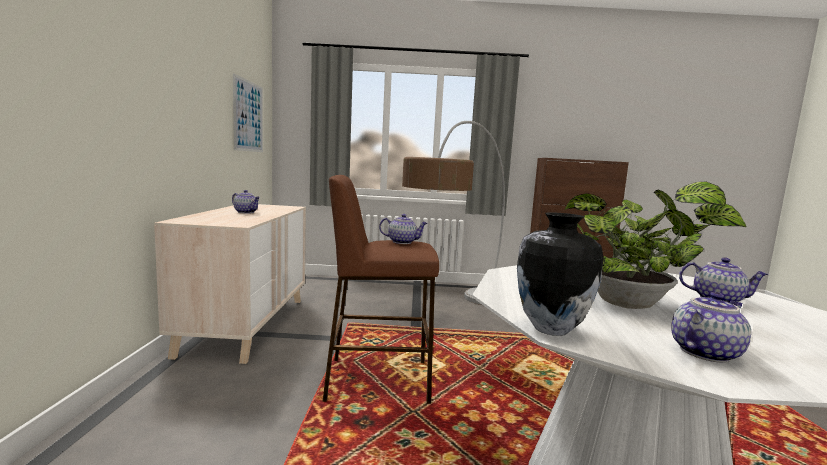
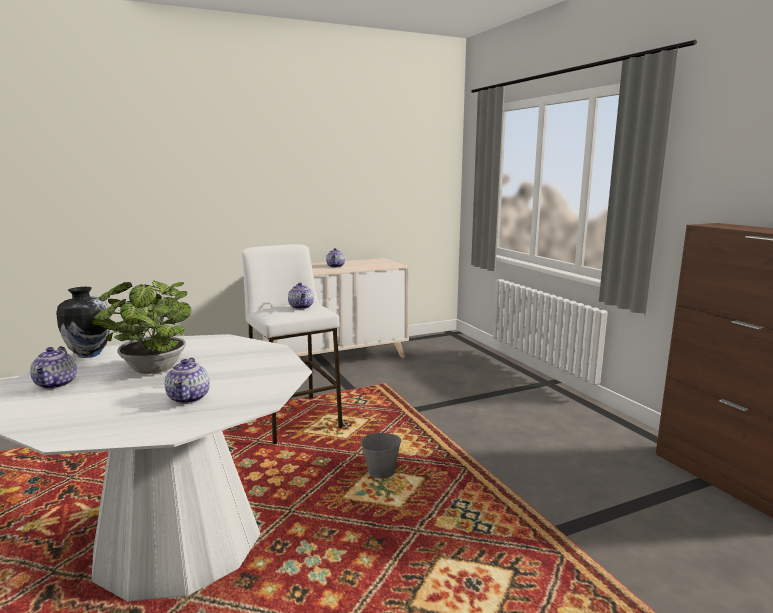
camera: 65 degrees right, 5 degrees up
picture [233,74,263,152] -> none
brown stool [322,175,439,404] -> white stool [242,244,343,444]
floor lamp [402,121,505,305] -> none
teapot [671,292,751,363] -> teapot turned 45 degrees clockwise [30,346,77,389]
none -> grey bucket [361,420,401,479]

